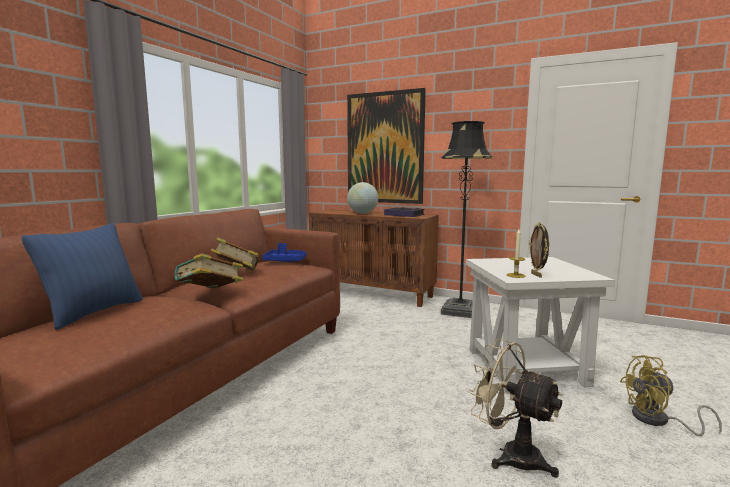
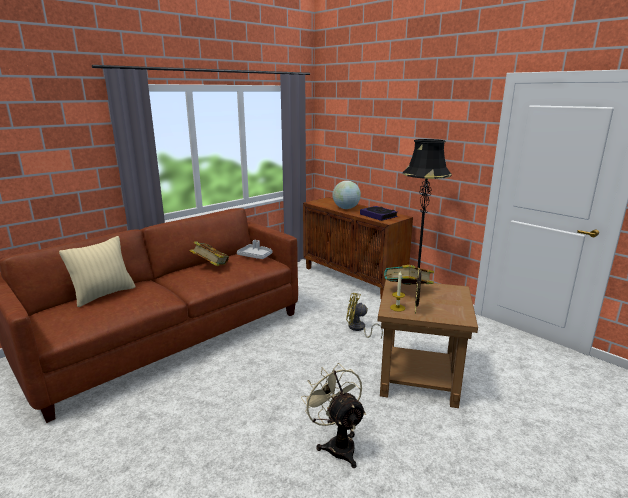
camera: 20 degrees right, 10 degrees up
blue pillow [21,223,143,330] -> beige pillow [59,236,135,307]
book [173,253,243,289] -> book moved to [384,265,434,285]
blue tray [262,243,306,262] -> grey tray [237,240,272,259]
picture [347,88,426,204] -> none
white side table [466,257,615,392] -> brown side table [378,280,478,408]
yellow fan [620,355,722,436] -> yellow fan moved to [346,293,383,338]

